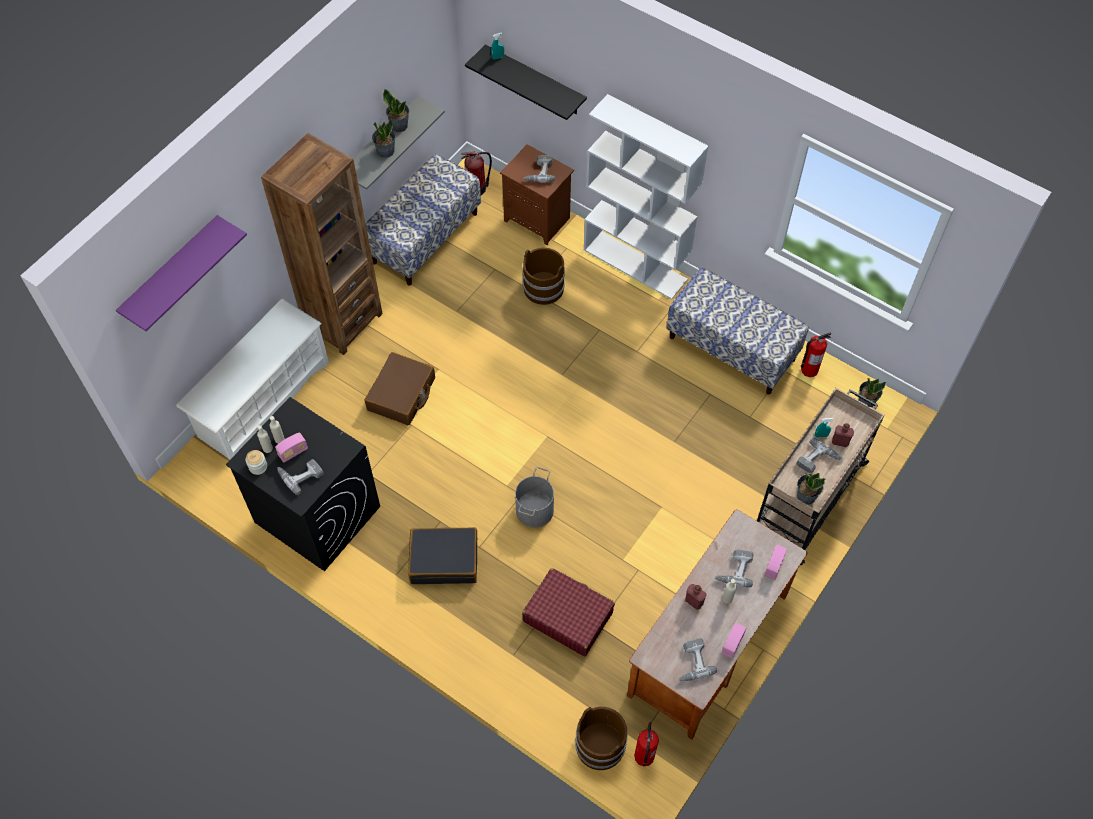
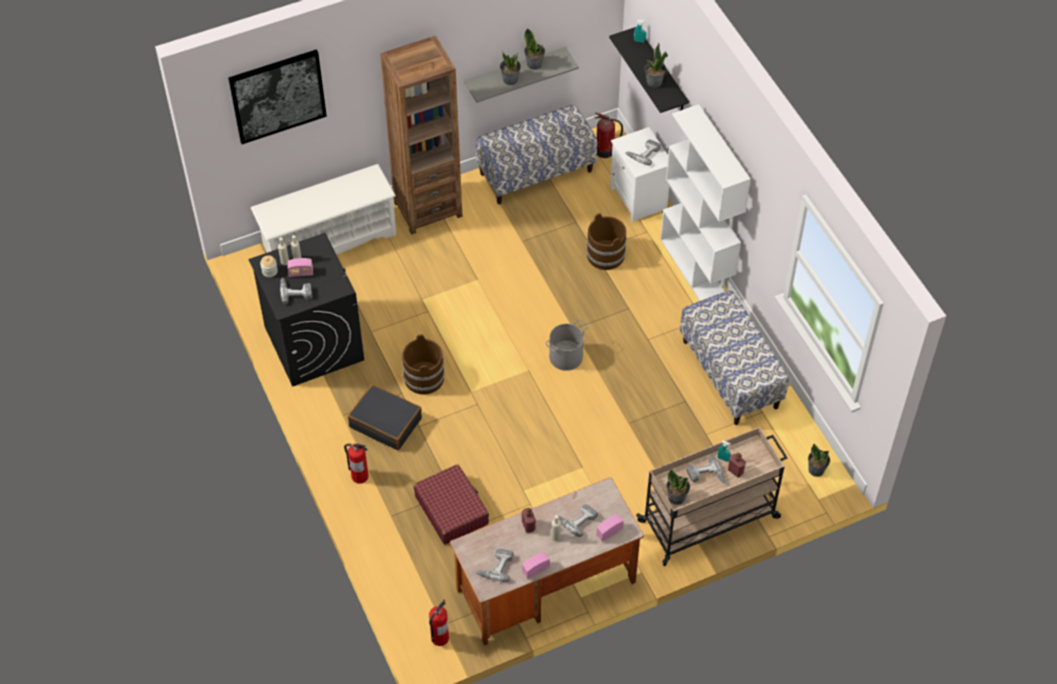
camera: 30 degrees right, 5 degrees down
purple shelf [116,215,247,331] -> picture [228,49,327,144]
brown suitcase [365,352,435,425] -> none
brown nightstand [500,144,574,245] -> white nightstand [610,127,669,222]
grey bucket [515,467,554,528] -> grey bucket moved to [545,319,588,371]
brown bucket [575,707,628,770] -> brown bucket moved to [402,334,445,394]
fire extinguisher [801,332,831,377] -> fire extinguisher moved to [344,443,368,484]
none -> potted plant [644,43,668,87]

